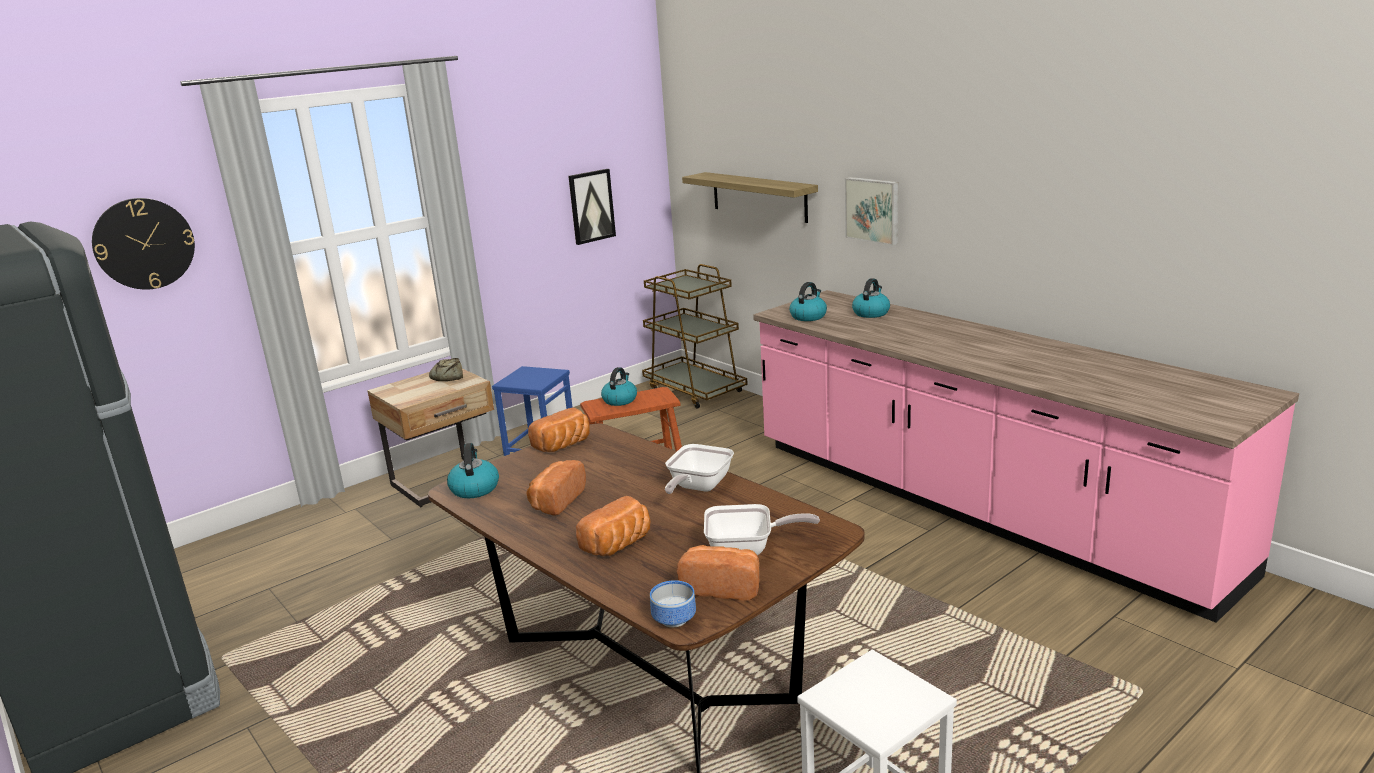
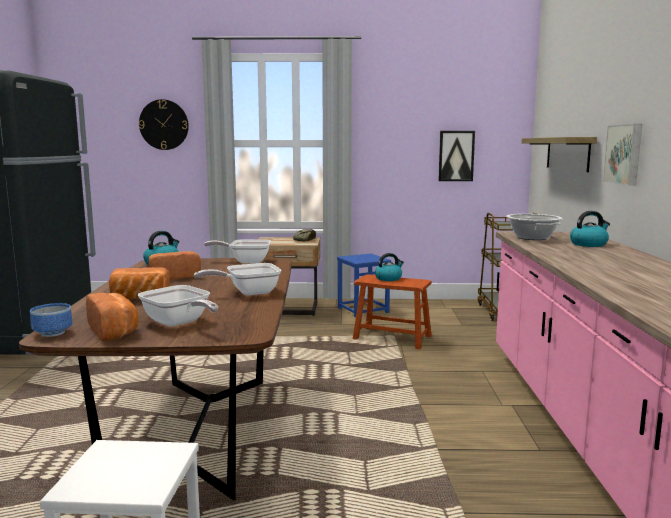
camera: 40 degrees right, 10 degrees down
bread [528,407,590,452] -> frying pan [204,240,271,263]
kettle [789,282,827,321] -> cooking pot [506,214,563,240]

